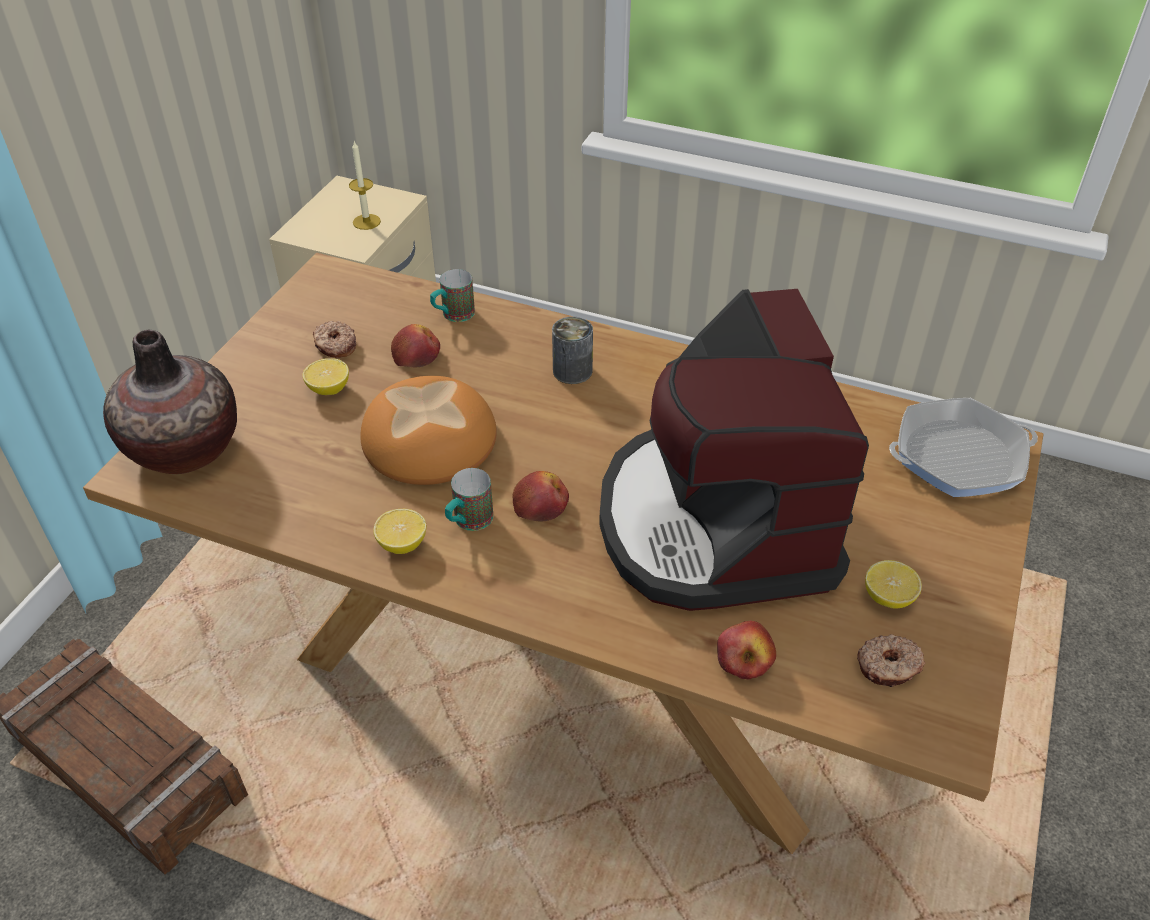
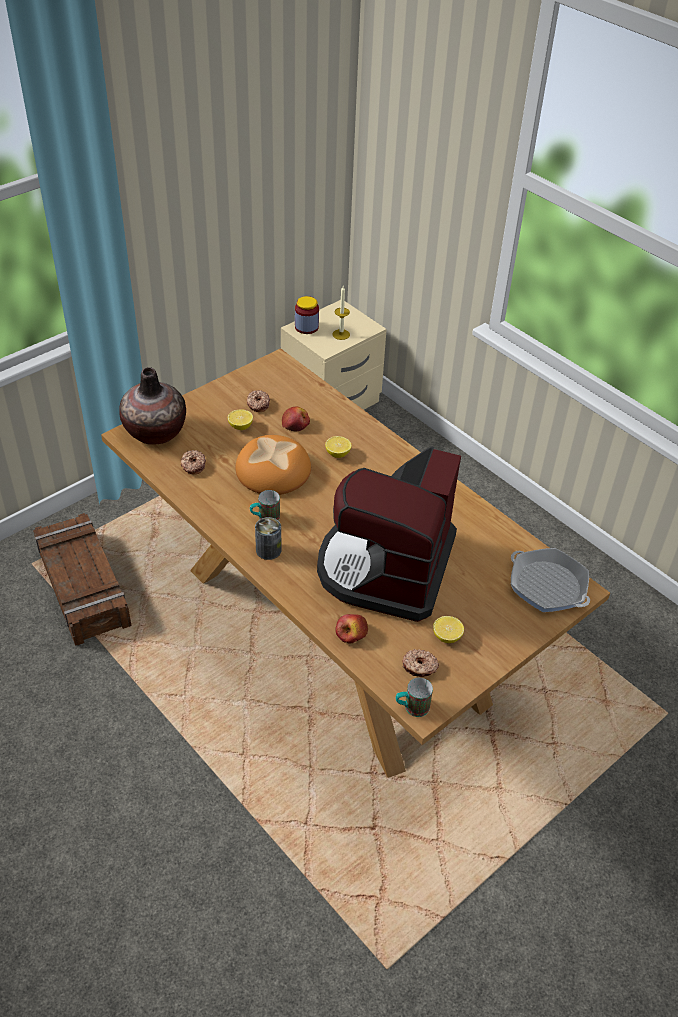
camera: 25 degrees right, 0 degrees up
lemon [373,509,426,554] -> lemon moved to [325,436,352,458]
mug [430,269,475,322] -> mug moved to [396,678,433,717]
apple [512,471,569,521] -> none
can [552,317,593,384] -> can moved to [255,517,282,560]
frying pan [889,398,1038,497] -> frying pan turned 150 degrees counterclockwise [511,548,590,612]
none -> donut [181,450,206,475]
none -> jar [295,296,319,334]

